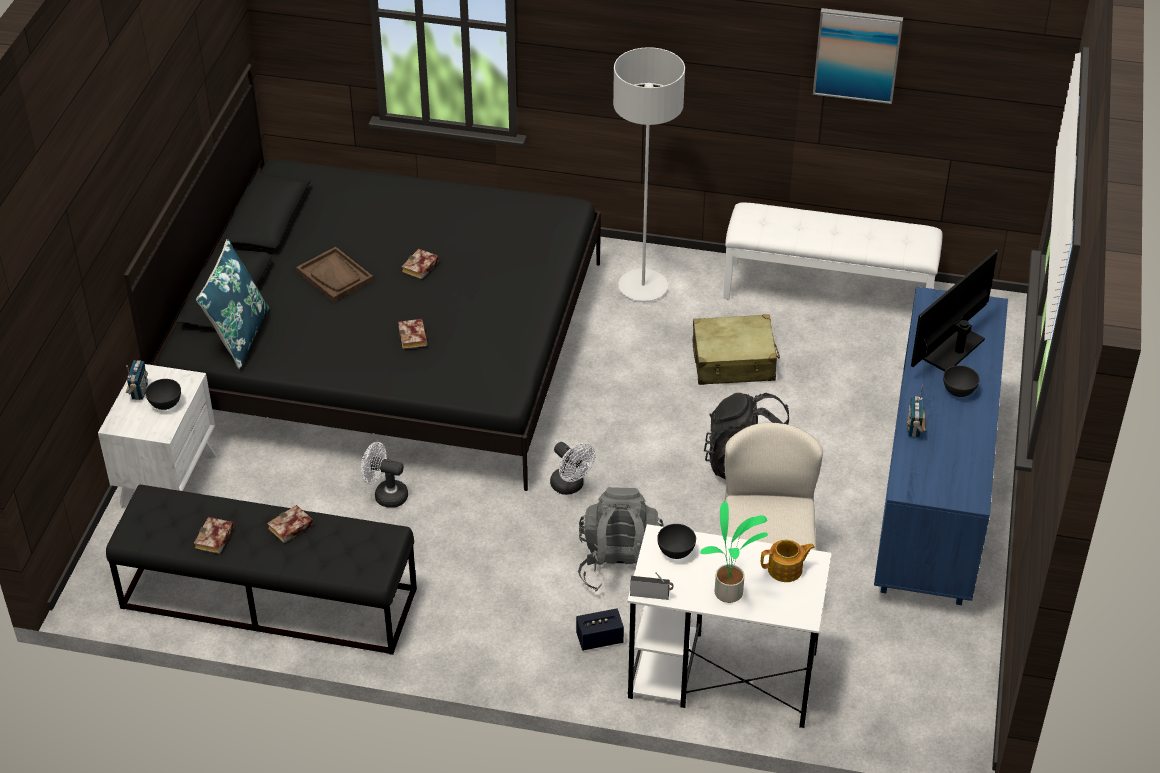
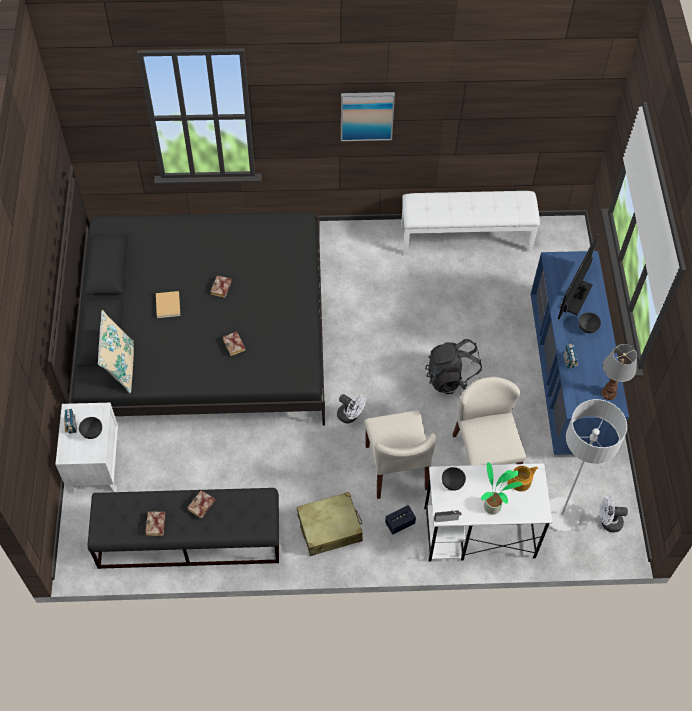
camera: 15 degrees left, 15 degrees up
blue pillow [196,239,269,370] -> beige pillow [98,310,134,393]
brown tray [296,247,373,302] -> beige book [156,291,181,318]
white fan [361,442,408,508] -> white fan moved to [599,496,628,532]
grey backpack [578,487,664,592] -> beige chair [365,410,436,499]
grey floor lamp [613,47,685,301] -> grey floor lamp moved to [549,399,627,531]
beige suitcase [693,314,780,385] -> beige suitcase moved to [297,492,363,556]
picture [813,8,903,104] -> picture moved to [341,92,395,141]
none -> table lamp [601,344,637,400]

